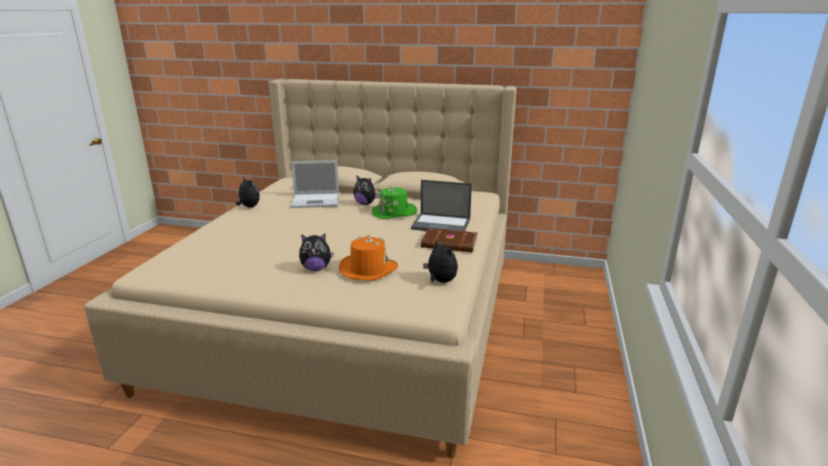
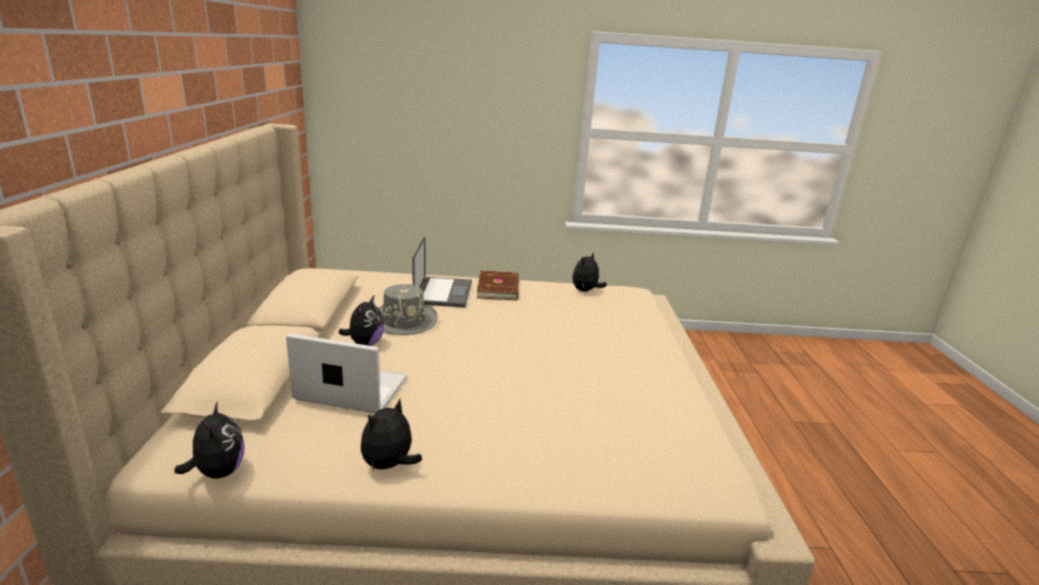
camera: 105 degrees left, 0 degrees up
laptop [290,160,339,208] -> laptop turned 60 degrees counterclockwise [286,333,407,413]
plush toy [299,234,334,271] -> plush toy moved to [175,401,245,478]
orange hat [339,235,398,281] -> none
green hat [372,186,417,219] -> grey hat [379,284,438,335]

